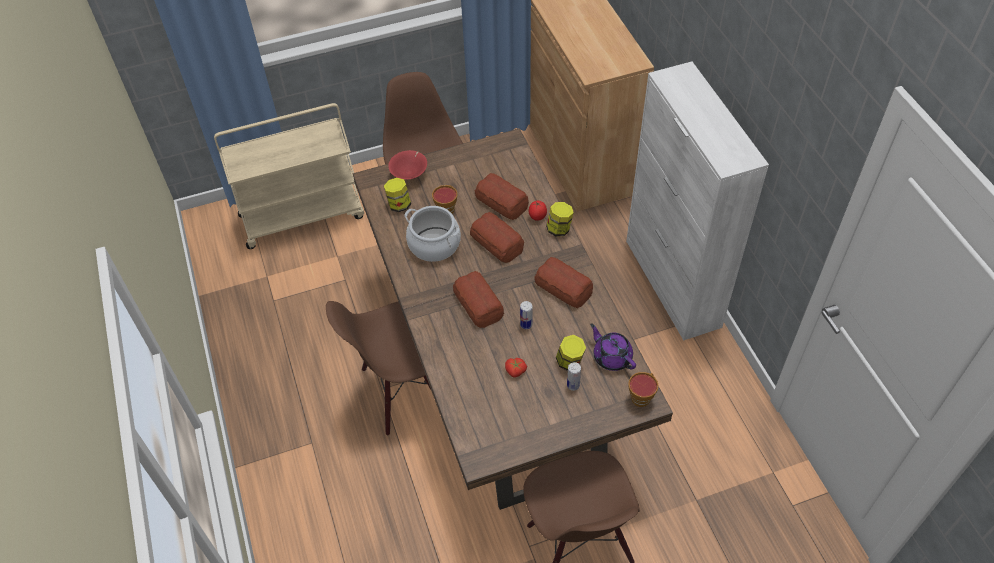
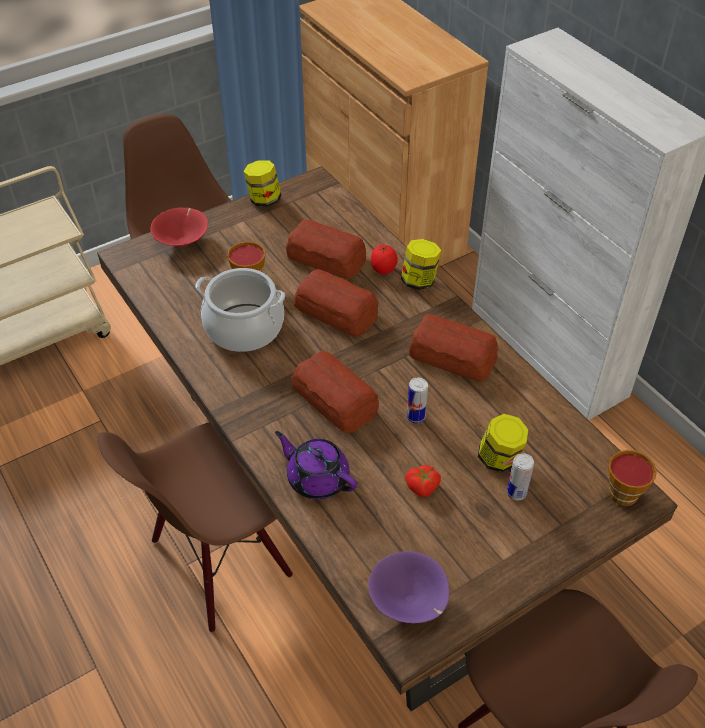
camera: 15 degrees left, 5 degrees down
jar [384,178,411,212] -> jar moved to [244,160,281,207]
purple teapot [590,323,636,371] -> purple teapot moved to [275,431,357,499]
none -> purple bowl [368,551,449,623]

